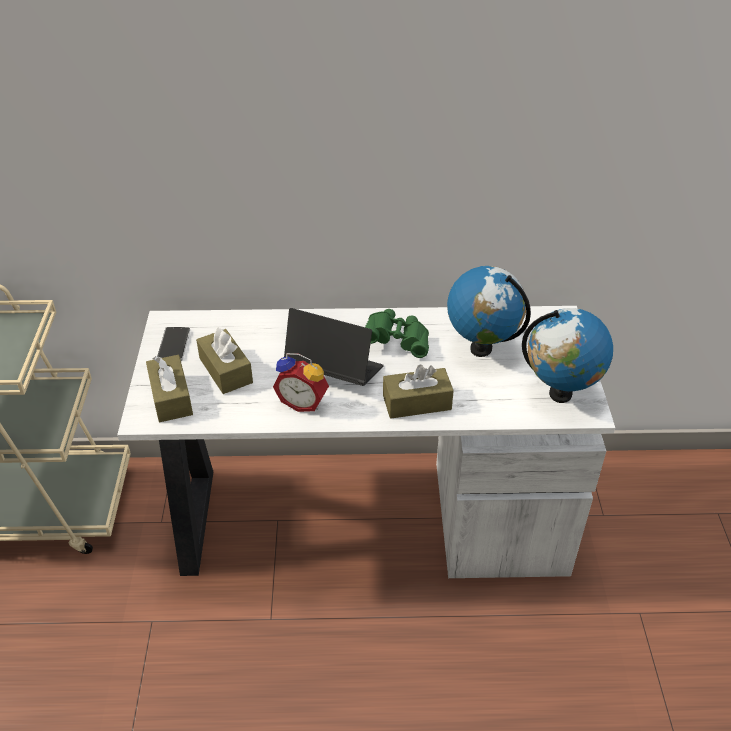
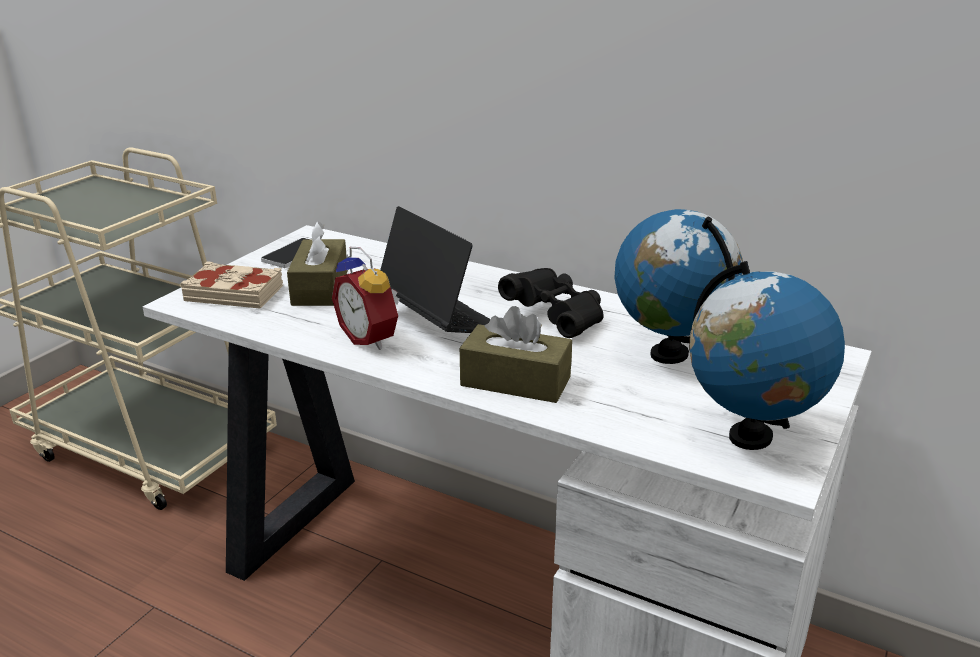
camera: 30 degrees right, 15 degrees down
brown tissue box [146,355,193,422] -> beige book [180,261,283,309]
green binoculars [365,309,429,358] -> black binoculars [498,268,604,338]

